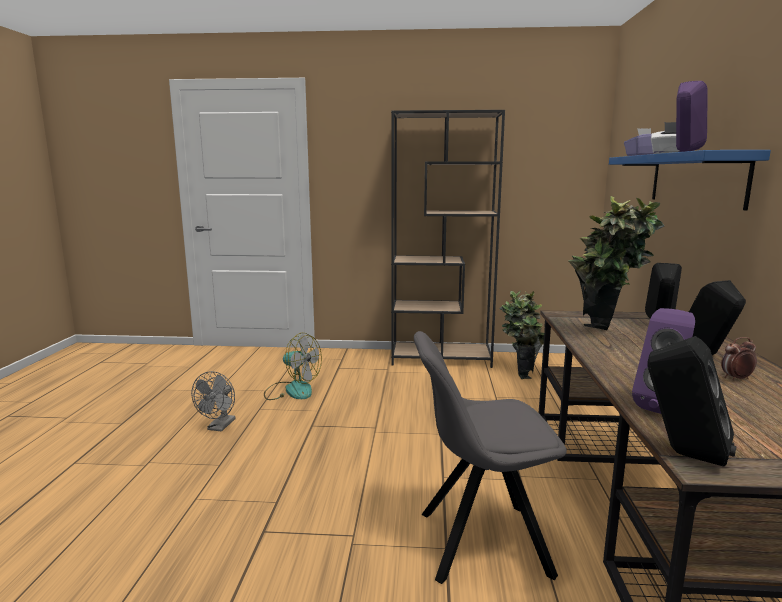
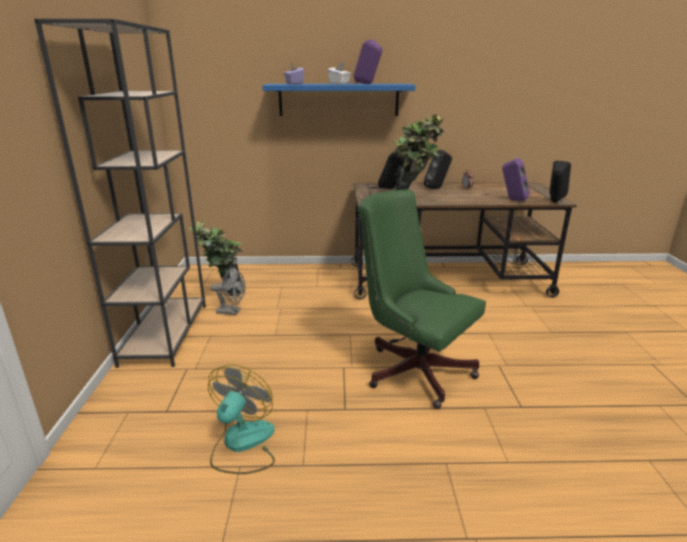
camera: 95 degrees left, 10 degrees up
grey fan [191,371,235,432] -> grey fan moved to [210,267,245,315]
grey chair [414,331,567,584] -> none
none -> green office chair [358,189,486,409]

